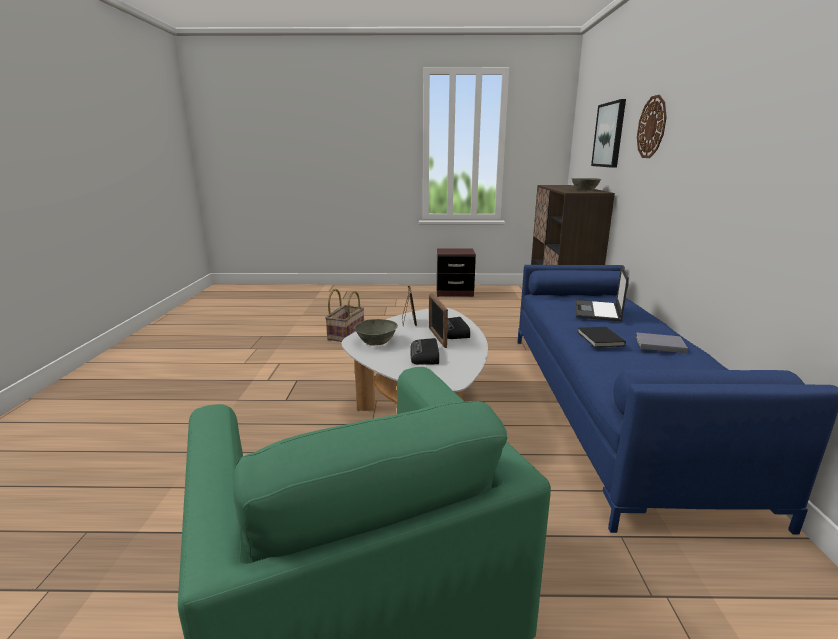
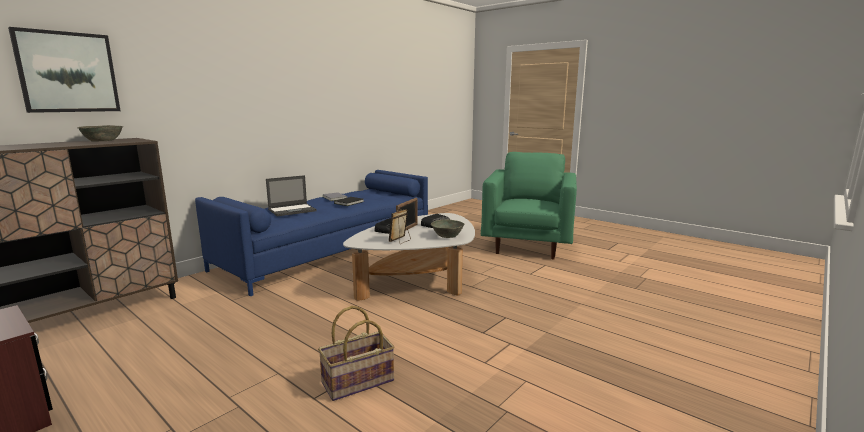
camera: 140 degrees left, 5 degrees down
wall clock [637,95,667,158] -> none

